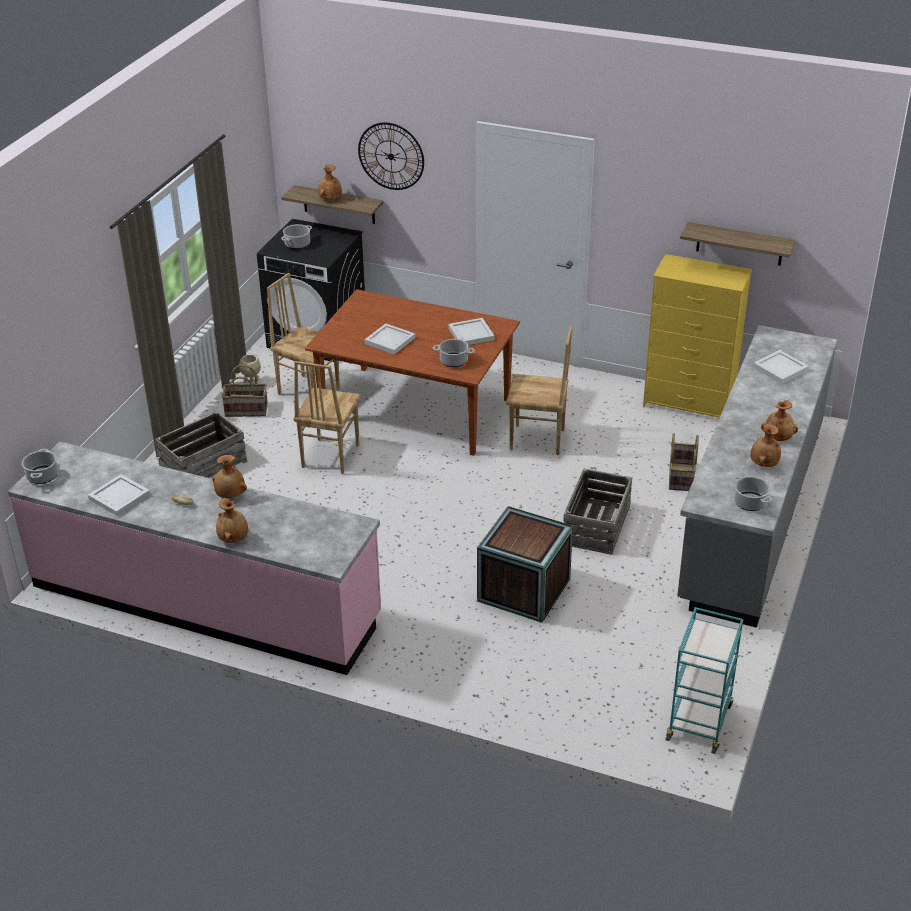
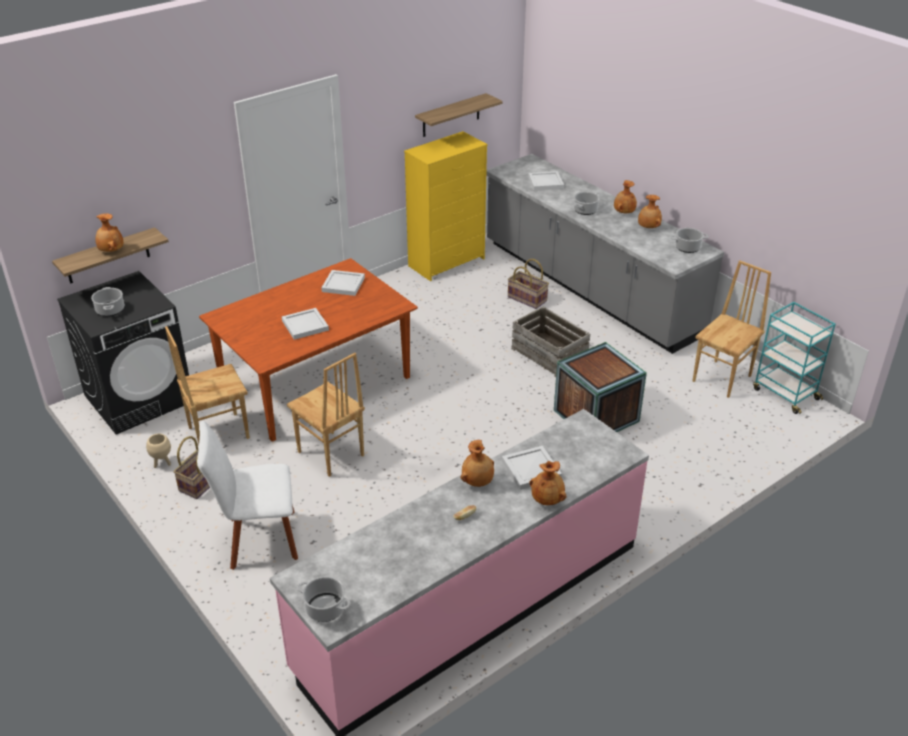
camera: 60 degrees left, 0 degrees up
white tray [88,474,150,516] -> white tray moved to [502,446,562,490]
crate [155,411,248,478] -> white chair [197,421,298,570]
wall clock [358,122,424,190] -> none
cooking pot [433,339,475,367] -> cooking pot moved to [574,192,600,215]
brown chair [506,325,572,455] -> brown chair moved to [692,260,772,398]

